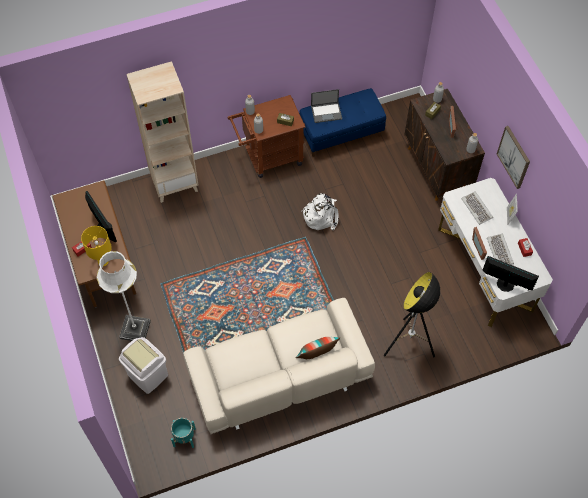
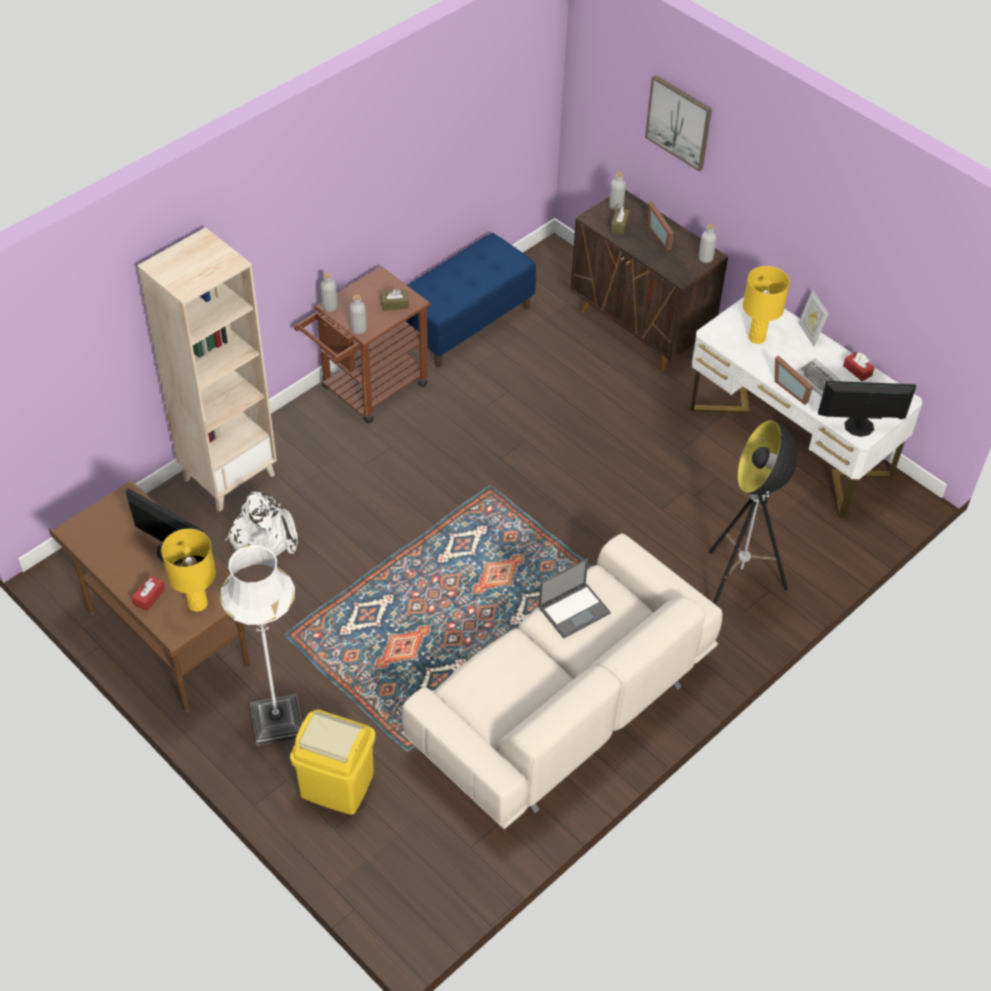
camera: 25 degrees left, 10 degrees down
white trash can [119,337,168,394] -> yellow trash can [290,709,376,815]
turquoise planter [171,418,196,448] -> none
pillow [295,337,340,359] -> none
white backpack [301,193,339,230] -> white backpack moved to [225,491,298,556]
laptop [311,89,342,123] -> laptop moved to [539,558,611,638]
keyboard [461,191,493,225] -> yellow table lamp [743,266,790,344]
picture [497,126,530,189] -> picture moved to [645,75,712,171]

